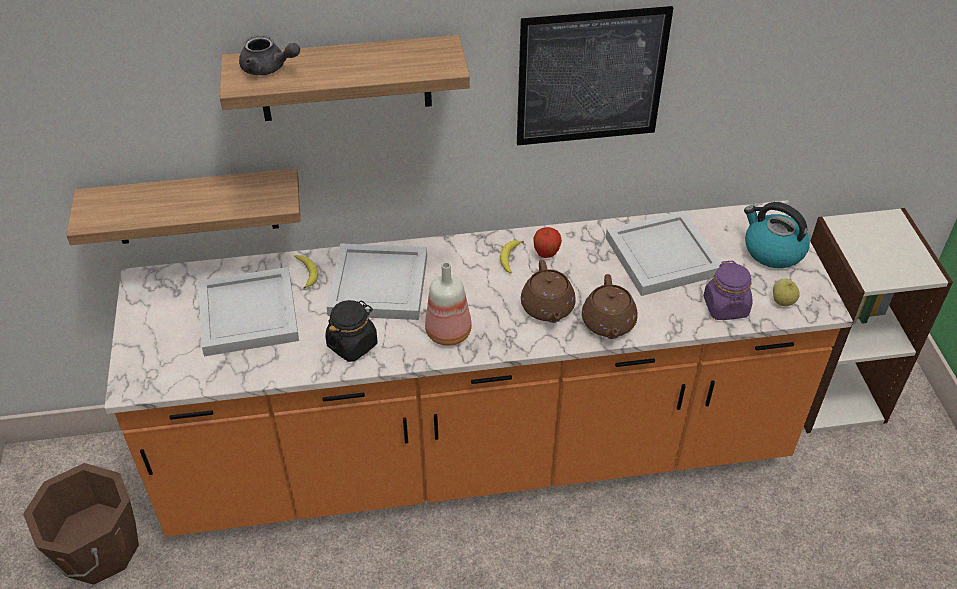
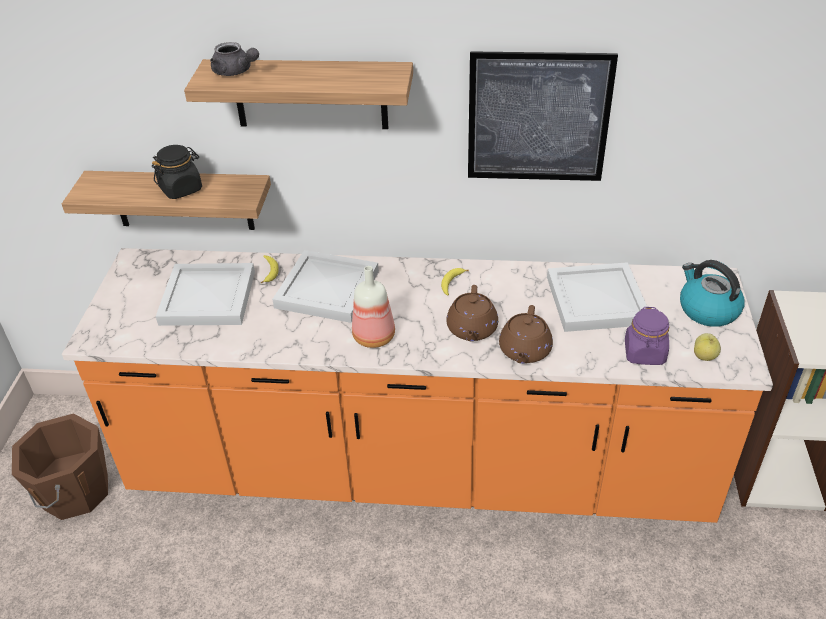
camera: 15 degrees right, 5 degrees down
black jar [325,300,378,362] -> black jar moved to [152,145,202,199]
apple [533,227,562,258] -> none

